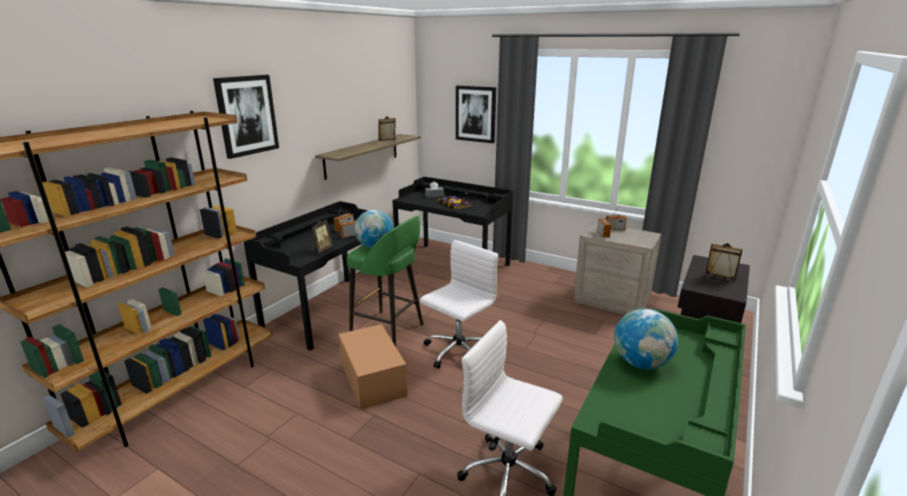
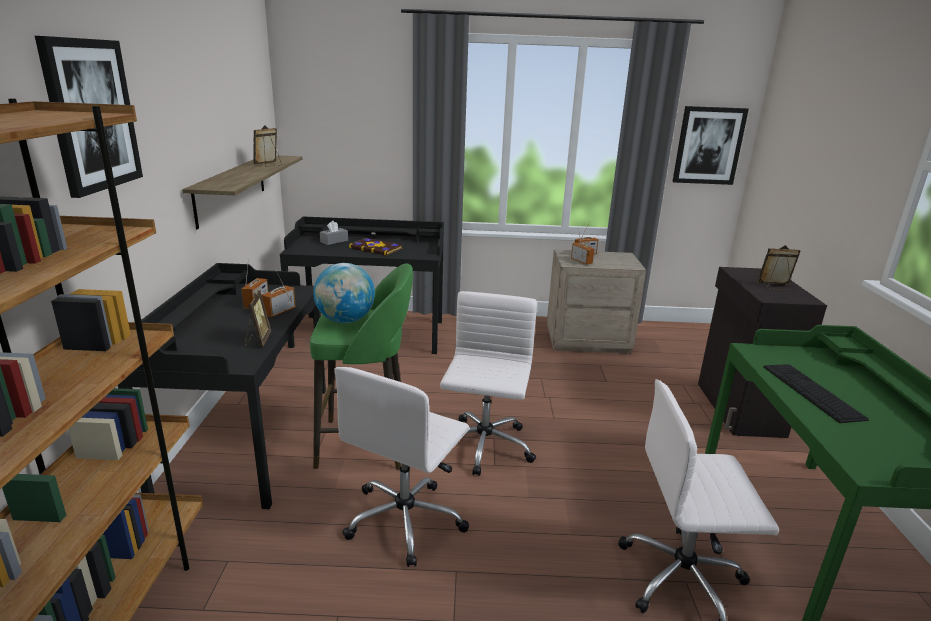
camera: 30 degrees left, 0 degrees up
cardboard box [339,324,408,410] -> white office chair [334,367,469,567]
picture [456,85,496,143] -> picture moved to [672,106,749,185]
globe [614,309,678,369] -> keyboard [764,364,869,423]

